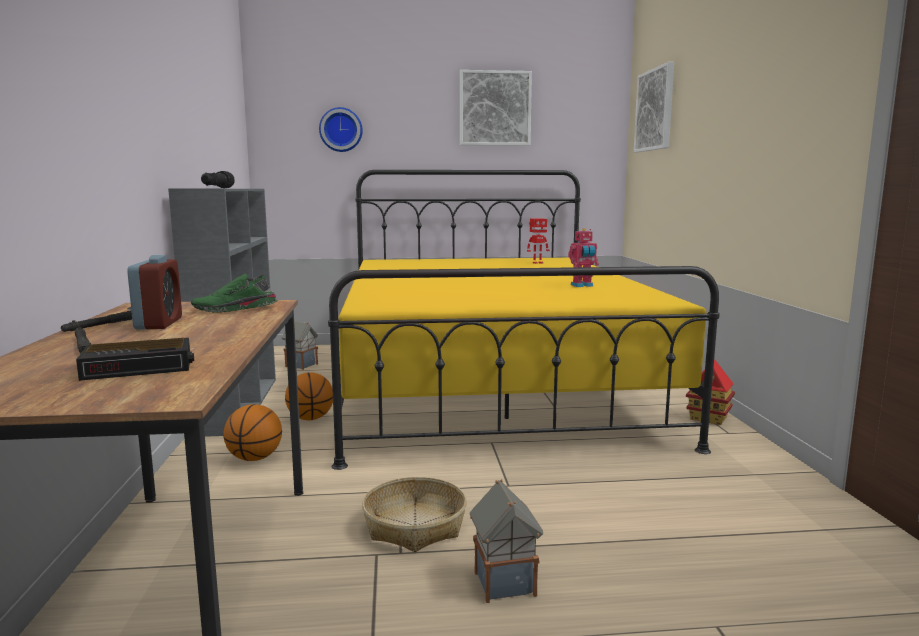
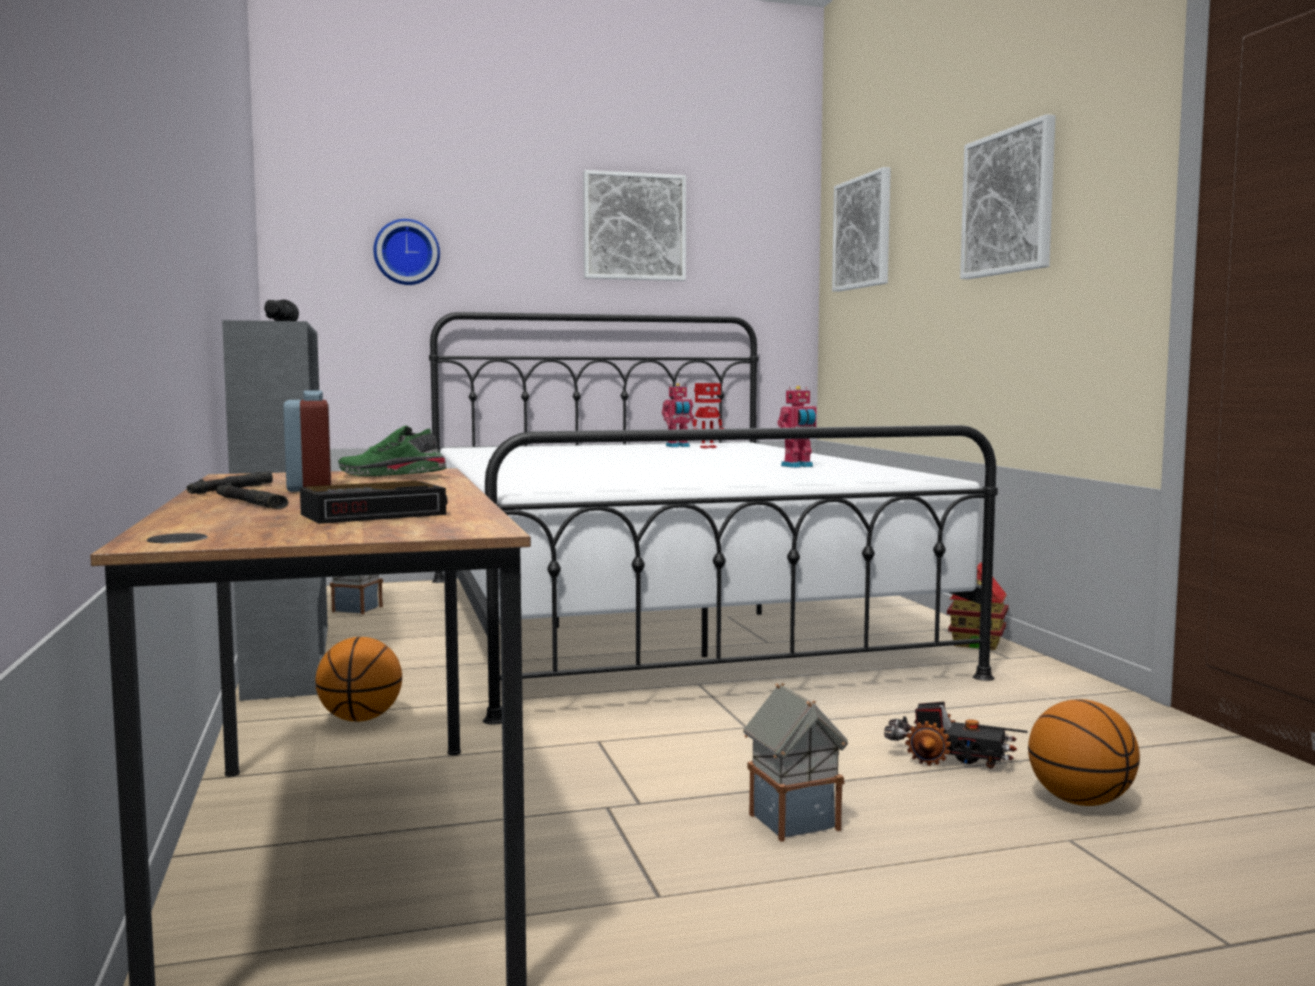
camera: 10 degrees left, 5 degrees down
green shoe [191,274,278,313] -> green shoe turned 45 degrees clockwise [338,426,448,476]
basketball [285,372,333,420] -> basketball moved to [1028,699,1140,806]
yellow bed [328,170,720,470] -> white bed [429,312,998,724]
basket [362,477,467,552] -> none
none -> toy robot [662,383,694,447]
none -> toy truck [884,701,1028,769]
none -> picture [960,114,1055,279]

